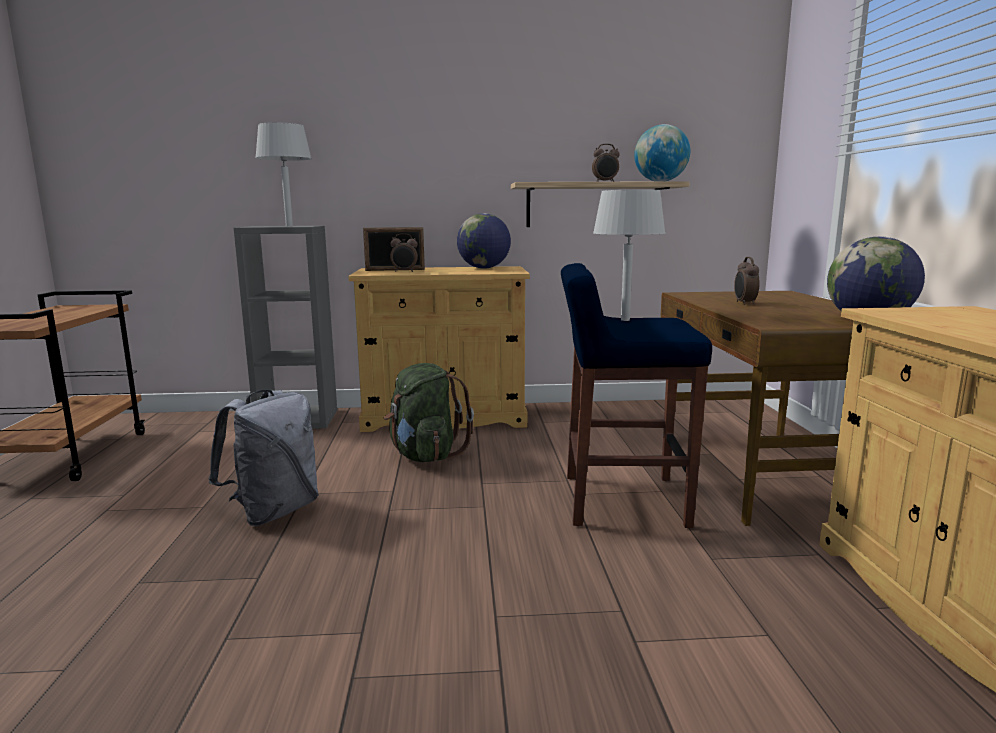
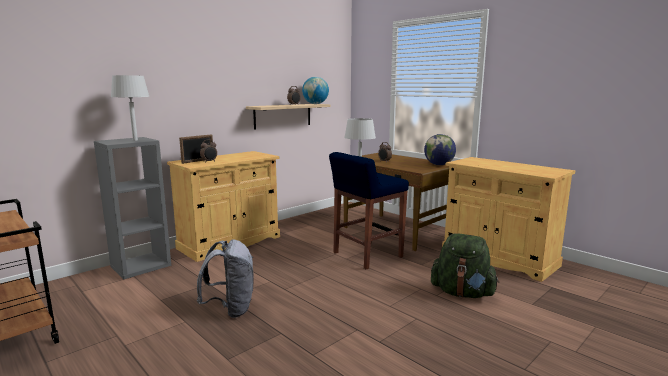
camera: 40 degrees left, 0 degrees up
green backpack [383,363,474,462] -> green backpack moved to [431,233,499,298]
globe [457,213,511,269] -> none

